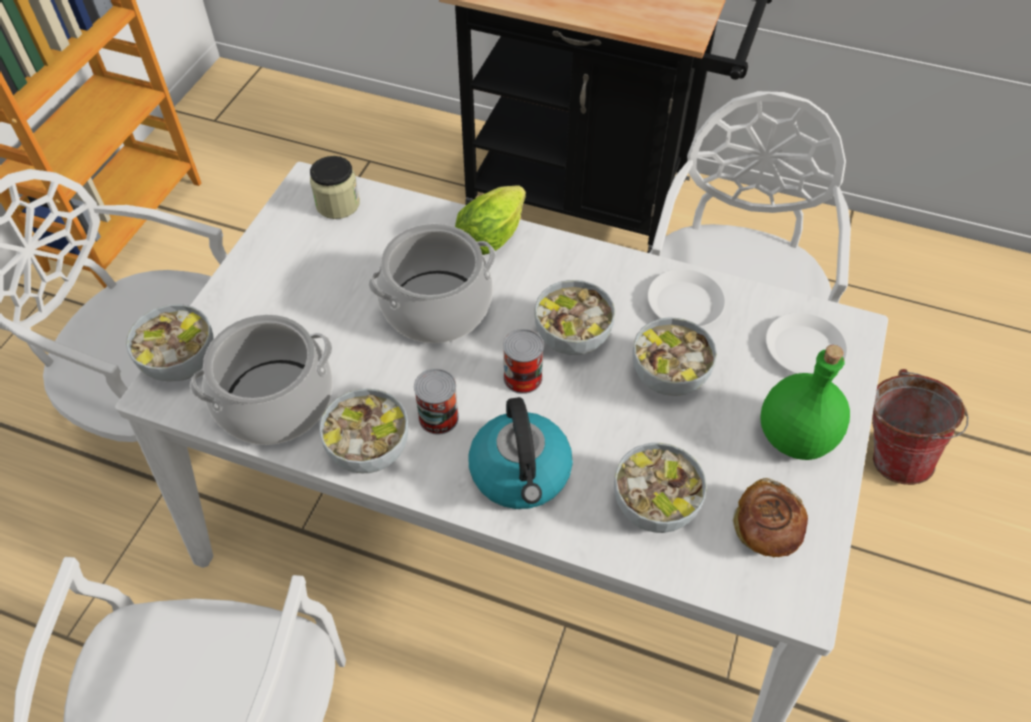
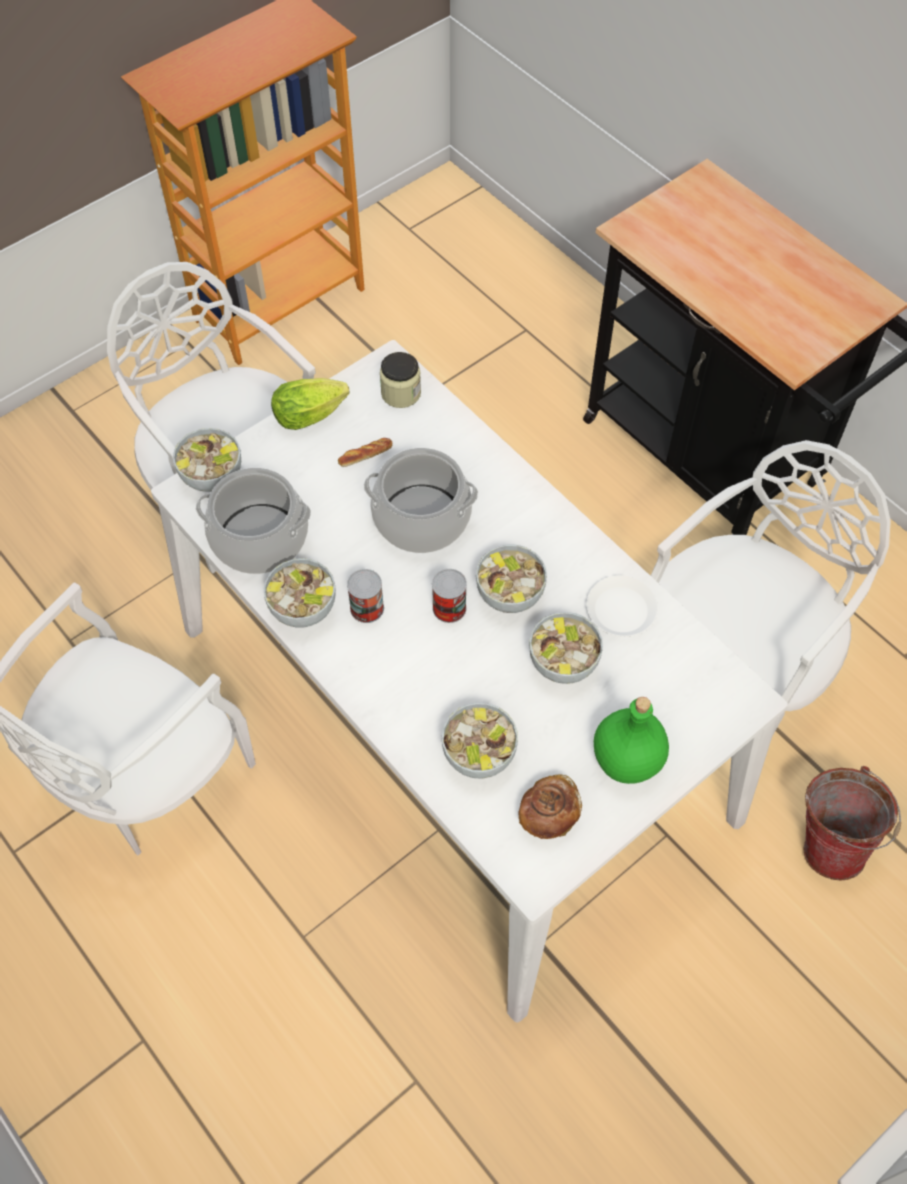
camera: 30 degrees right, 5 degrees up
lettuce [455,185,526,255] -> lettuce moved to [271,378,350,430]
kettle [469,397,573,509] -> none
white plate [766,312,848,374] -> none
none -> bread [338,438,392,467]

